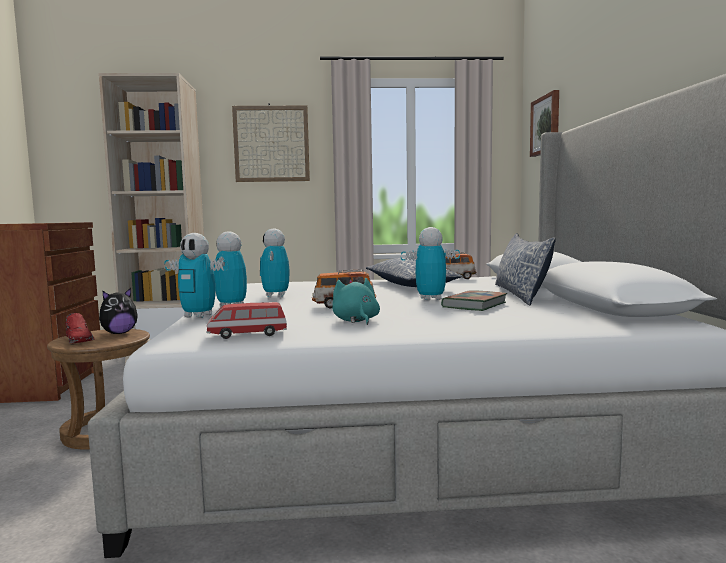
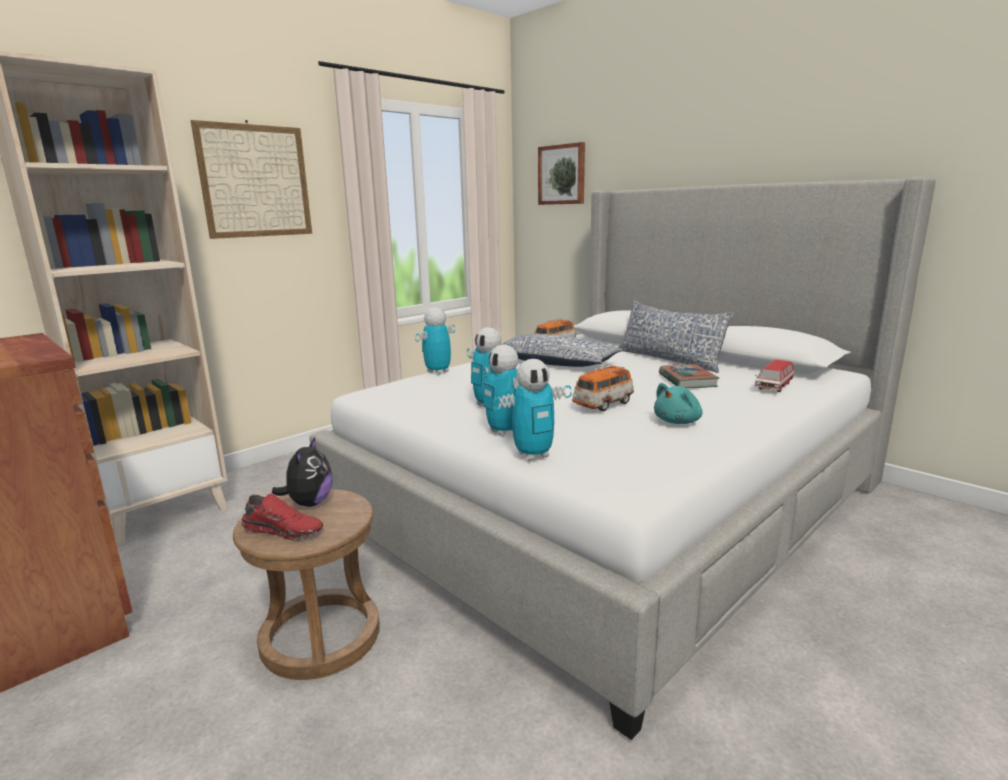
camera: 40 degrees left, 10 degrees up
toy car [207,302,287,339] -> toy car moved to [754,360,794,392]
turquoise plush toy [332,278,380,325] -> turquoise plush toy turned 75 degrees counterclockwise [654,383,703,424]
toy robot [401,227,460,300] -> toy robot moved to [415,307,455,375]

